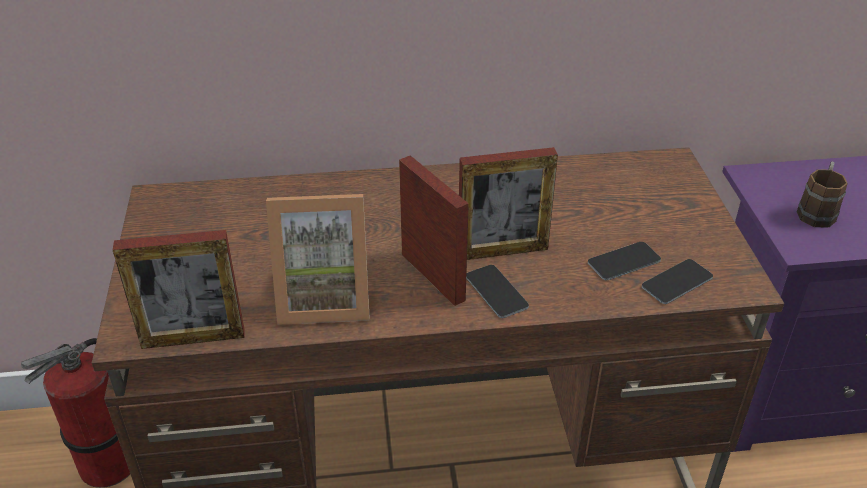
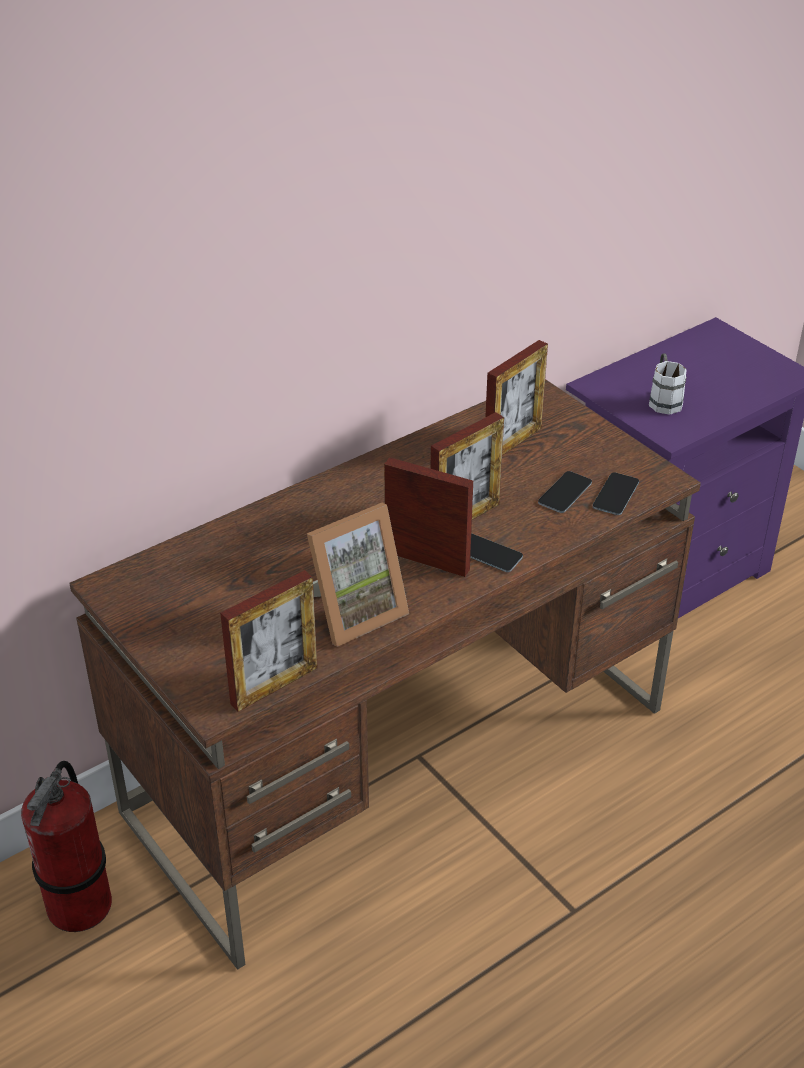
camera: 30 degrees left, 0 degrees up
brown mug [797,161,848,228] -> white mug [649,353,687,414]
none -> picture frame [485,340,548,456]

